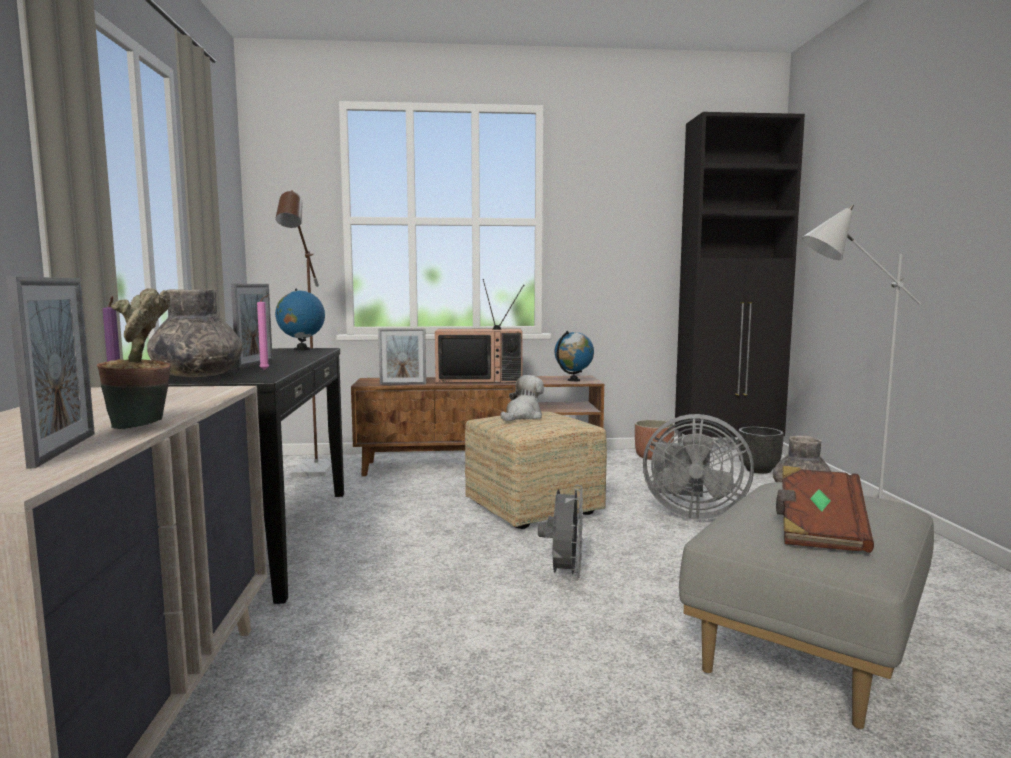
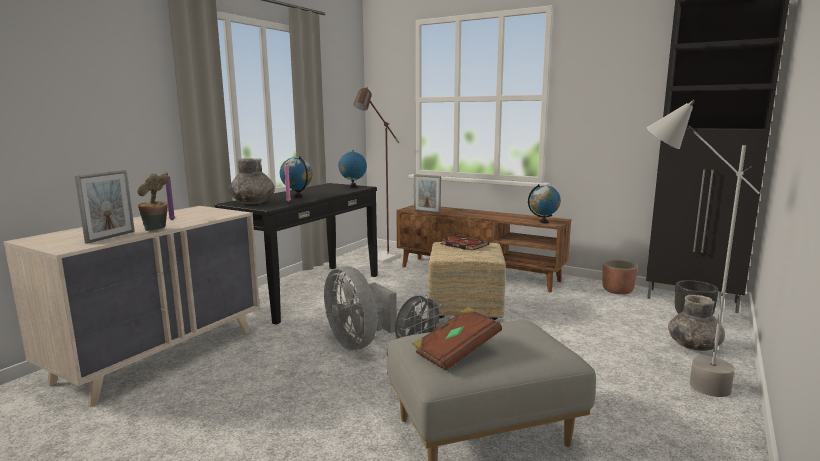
camera: 35 degrees right, 5 degrees up
picture frame [231,284,273,369] -> globe [280,156,313,198]
television [435,279,524,383] -> none
plush toy [501,375,544,421] -> book [440,235,489,251]
grey fan [643,414,754,520] -> grey fan moved to [324,266,397,350]

